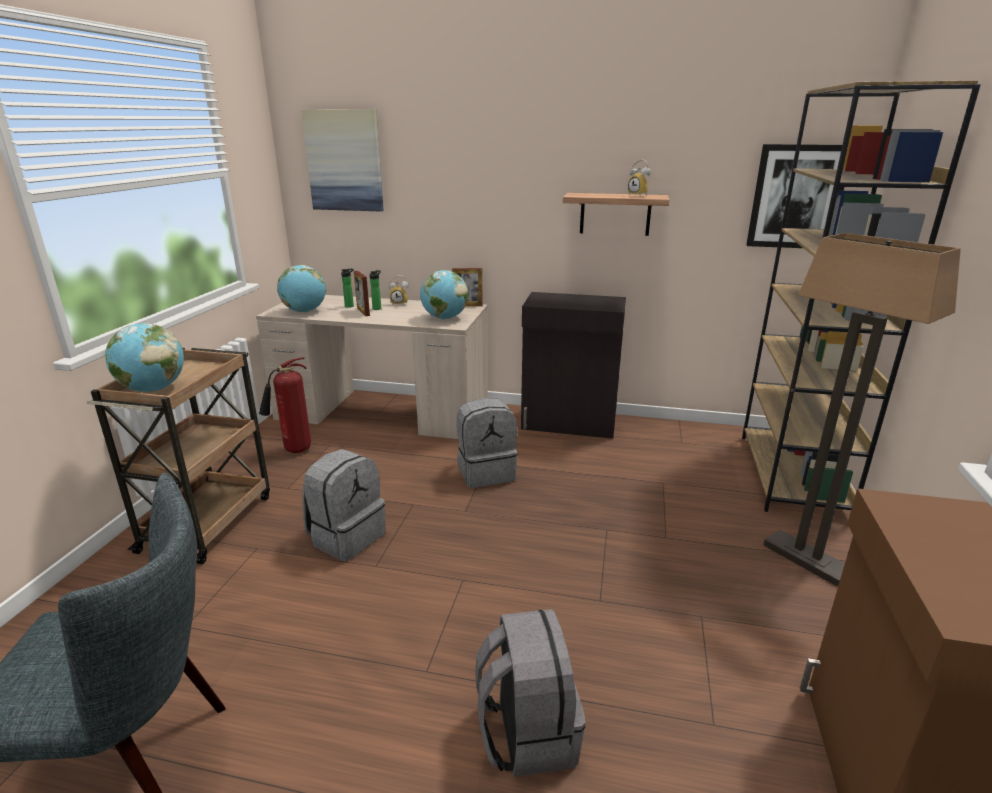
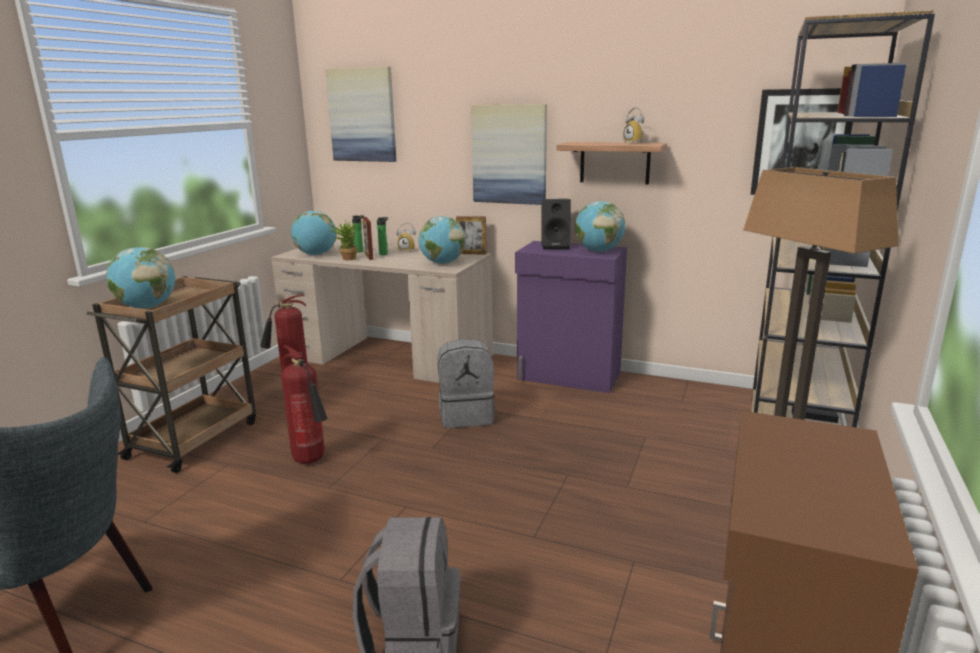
camera: 10 degrees right, 5 degrees down
grey backpack [302,449,386,561] -> fire extinguisher [281,345,327,464]
black cabinet [521,292,626,439] -> purple cabinet [515,241,627,393]
none -> potted plant [329,219,358,260]
none -> picture [471,104,547,205]
none -> black speaker [541,199,571,249]
none -> globe [575,201,625,252]

